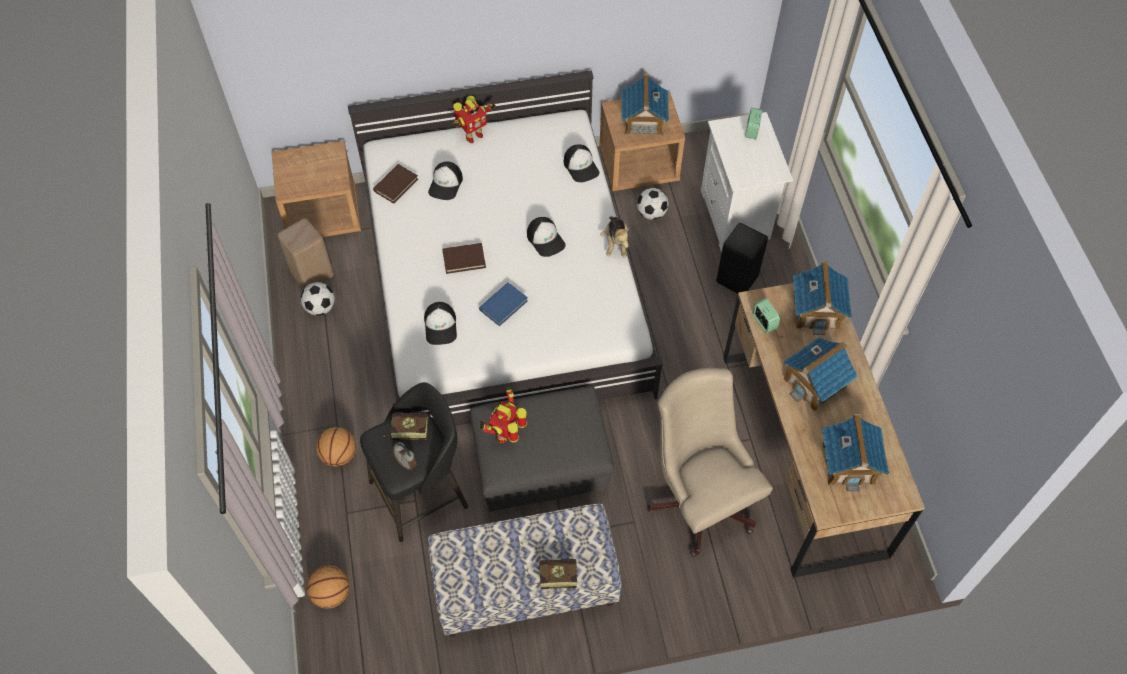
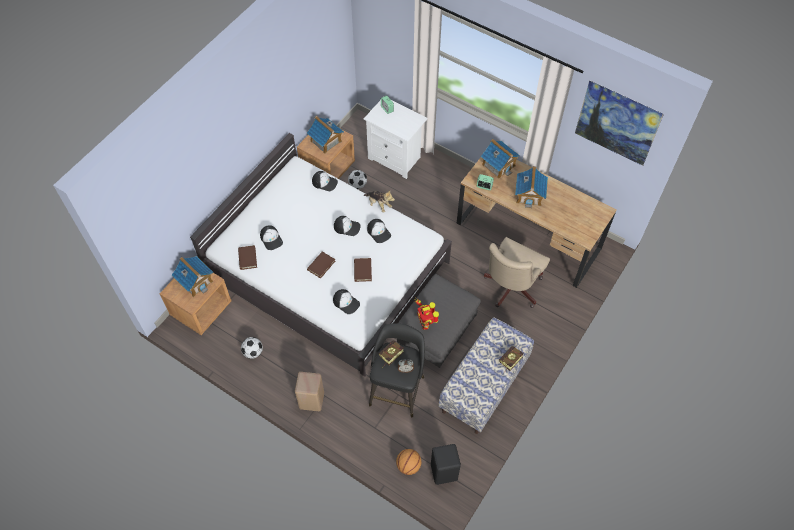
camera: 45 degrees left, 0 degrees up
beige stool [278,218,334,288] -> beige stool moved to [295,372,324,411]
basketball [316,427,356,466] -> none
toy robot [453,96,496,143] -> none
blue book [479,282,528,326] -> brown book [354,258,372,282]
beige office chair [647,368,773,557] -> beige office chair turned 75 degrees counterclockwise [484,237,550,308]
black stool [716,223,768,294] -> black stool moved to [431,444,461,485]
toy house [822,414,889,492] -> toy house moved to [172,256,213,297]
none -> cap [367,219,391,243]
none -> picture [575,80,664,166]

